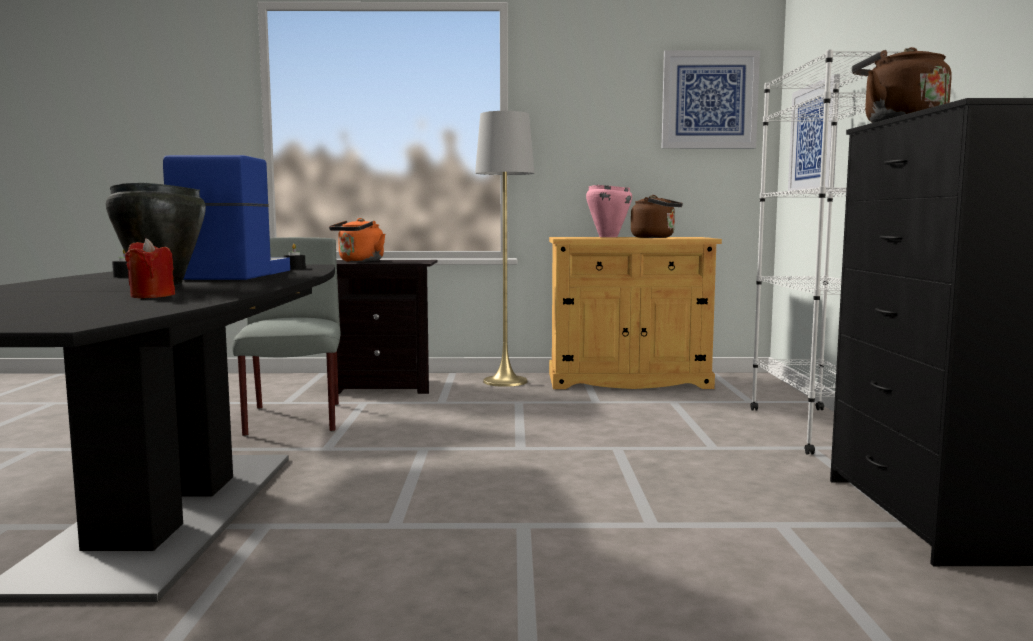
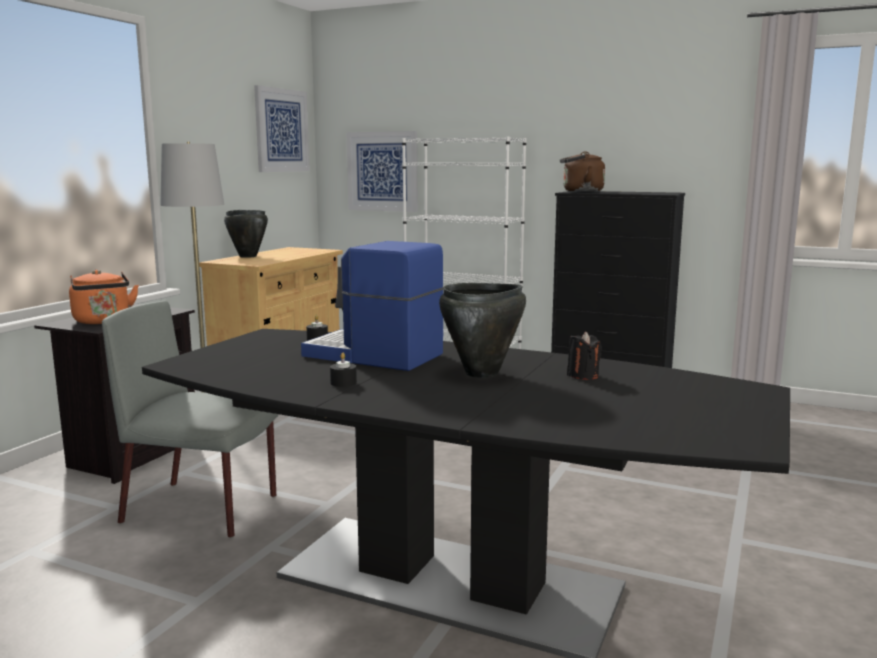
camera: 65 degrees left, 5 degrees up
red candle [125,238,175,298] -> black candle [567,332,602,380]
pink cooking pot [586,185,632,237] -> black cooking pot [224,210,268,258]
brown kettle [631,195,683,238] -> none

